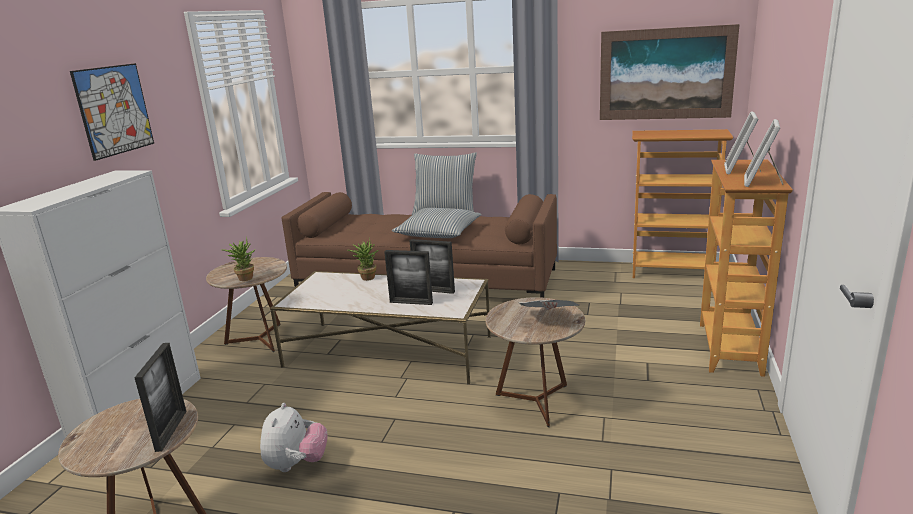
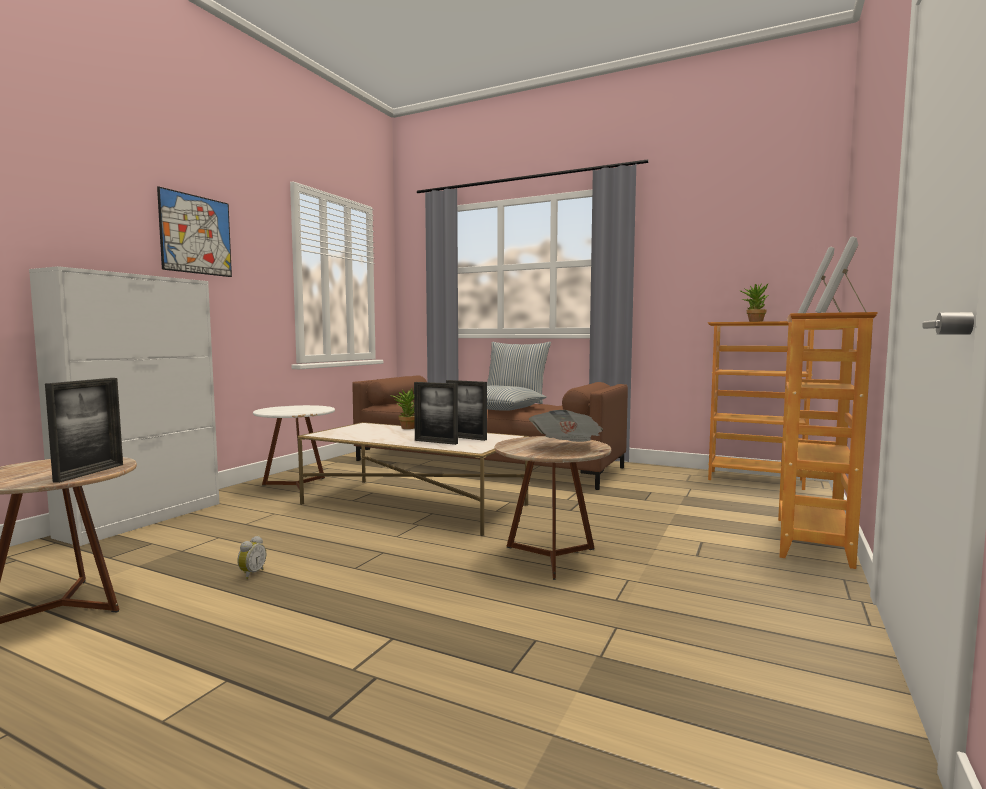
camera: 10 degrees right, 15 degrees down
brown side table [206,257,287,352] -> white side table [253,405,335,490]
potted plant [222,237,256,281] -> potted plant moved to [739,283,768,322]
plush toy [260,403,328,472] -> alarm clock [237,536,266,579]
picture [600,24,740,120] -> none

